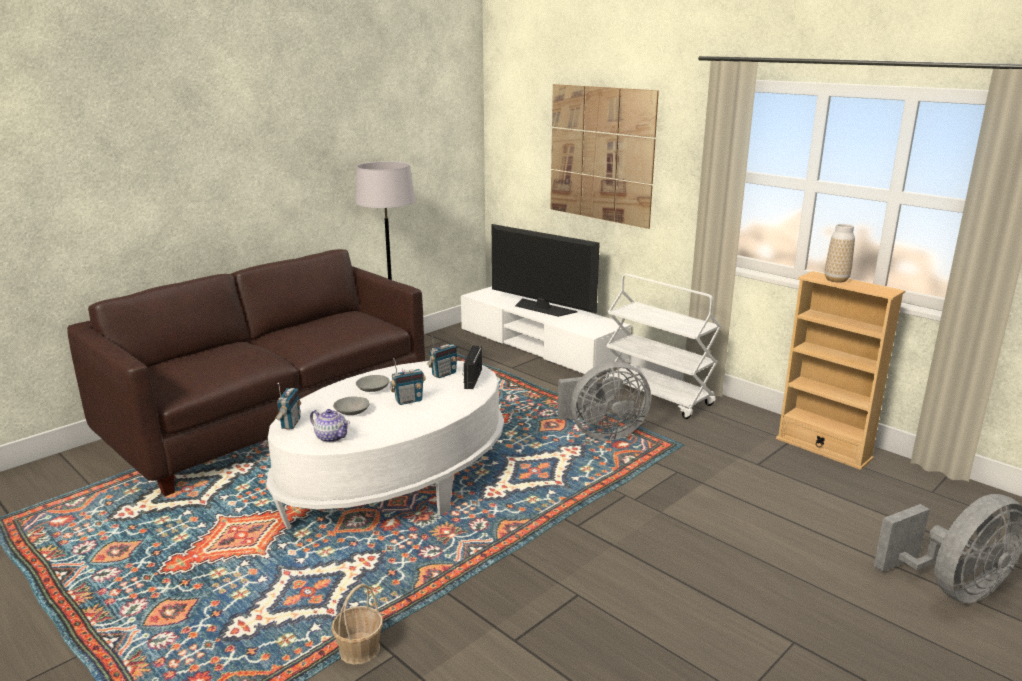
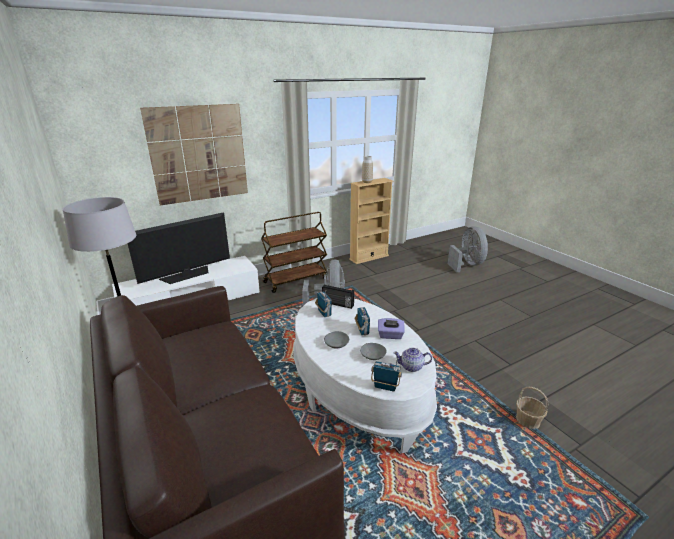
camera: 75 degrees left, 5 degrees up
teapot [310,409,350,443] -> teapot turned 135 degrees counterclockwise [394,348,432,372]
white cart [603,274,721,419] -> brown cart [261,212,327,293]
none -> purple tissue box [378,318,405,339]

